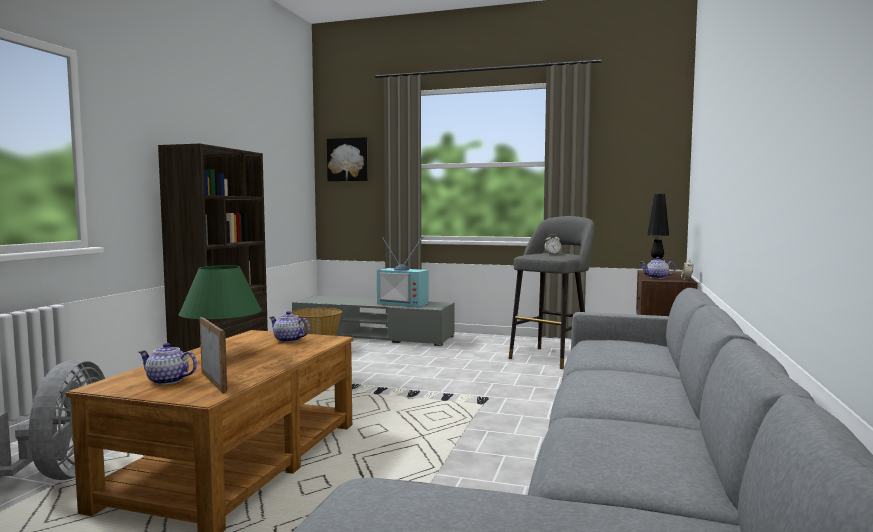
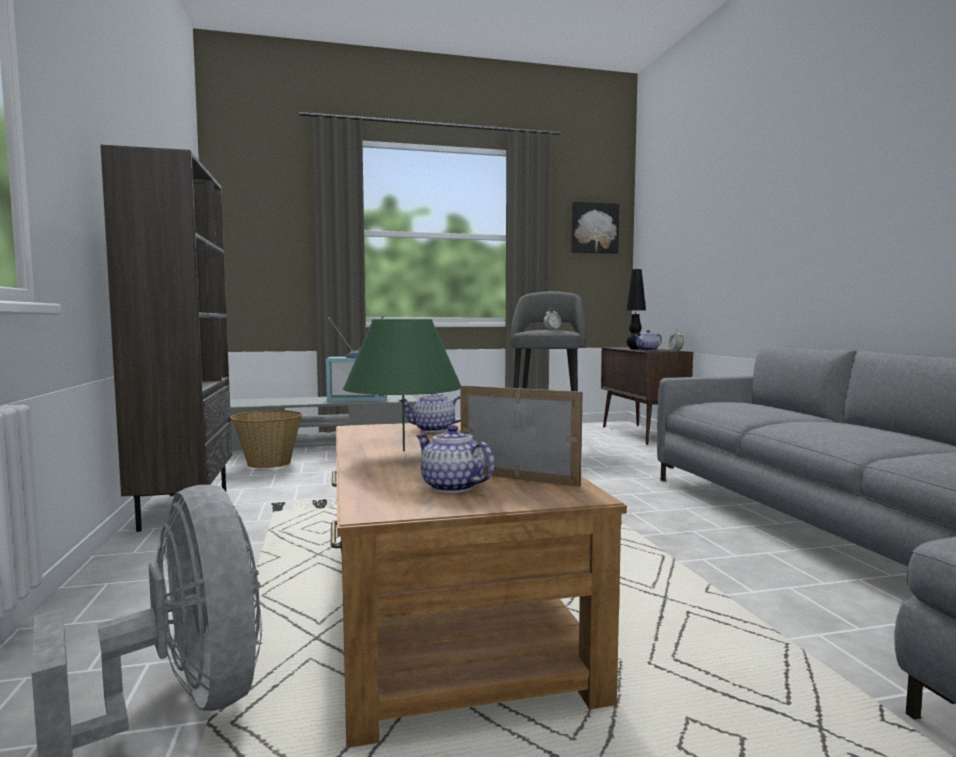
camera: 30 degrees left, 0 degrees up
teapot [139,343,197,385] -> teapot turned 60 degrees clockwise [416,425,494,493]
picture [327,137,368,181] -> picture moved to [571,202,619,254]

